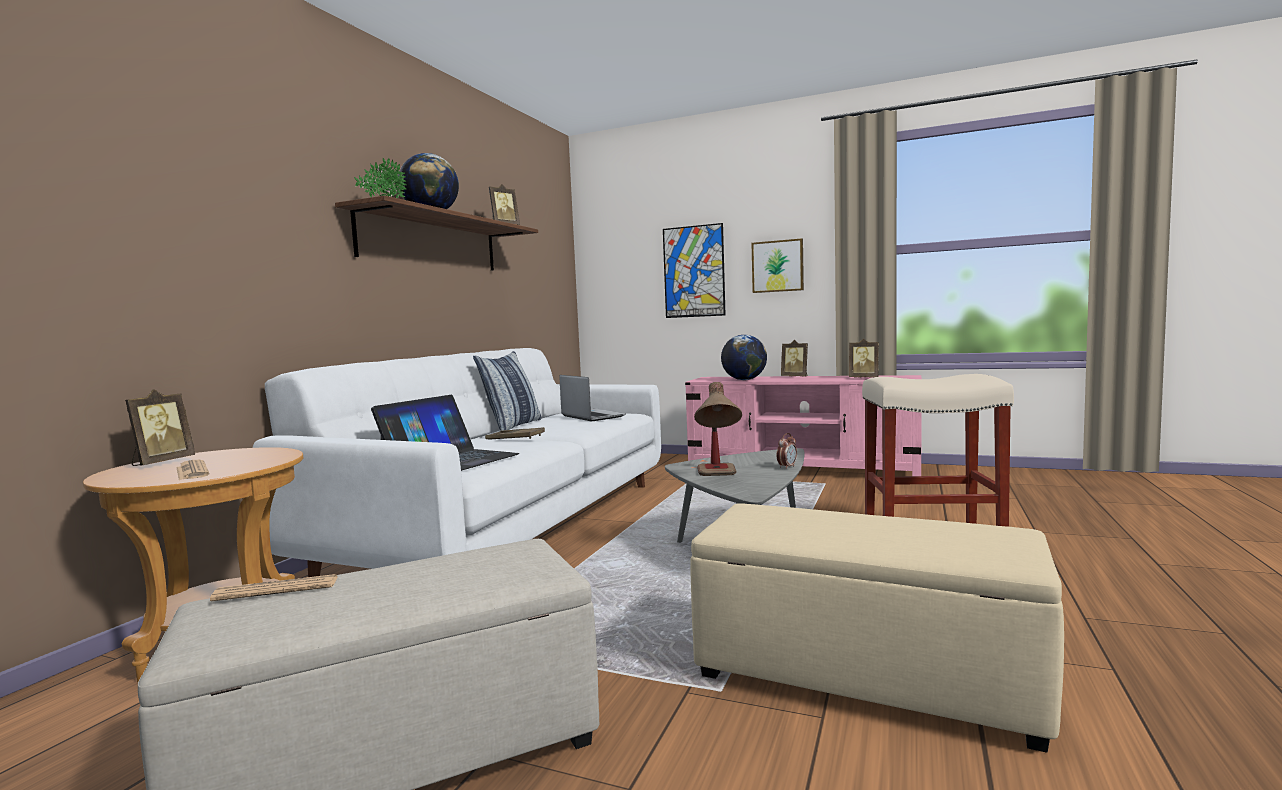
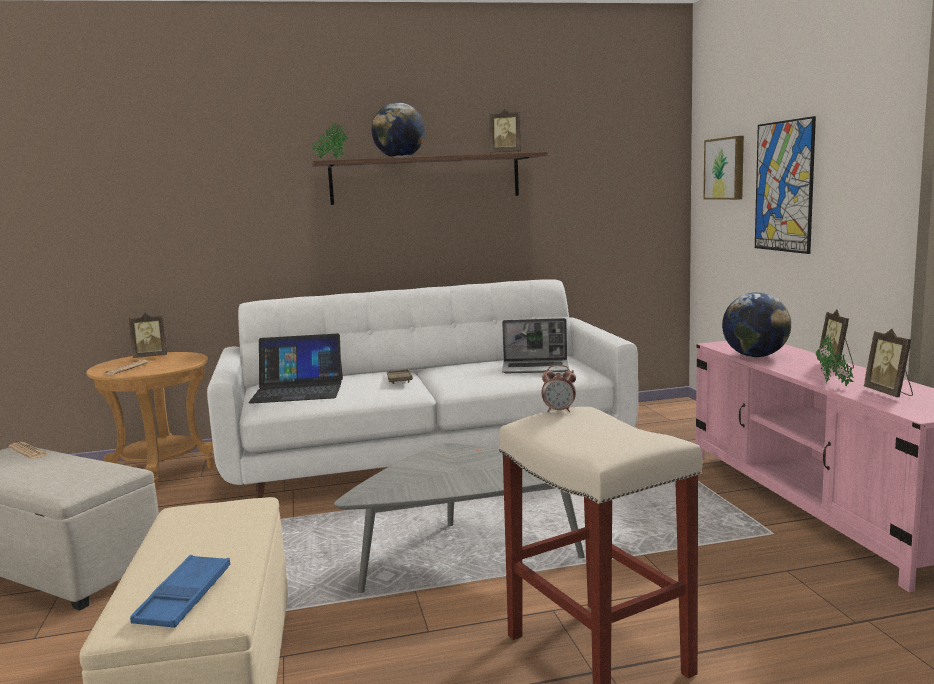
camera: 55 degrees right, 5 degrees up
pillow [473,351,541,431] -> none
laptop [559,375,626,421] -> laptop turned 75 degrees clockwise [502,318,569,373]
table lamp [694,382,742,476] -> none
picture [751,238,804,293] -> picture moved to [704,136,744,200]
alarm clock [777,433,797,469] -> alarm clock moved to [542,365,576,412]
none -> blue tray [130,555,230,628]
none -> potted plant [816,334,854,386]

